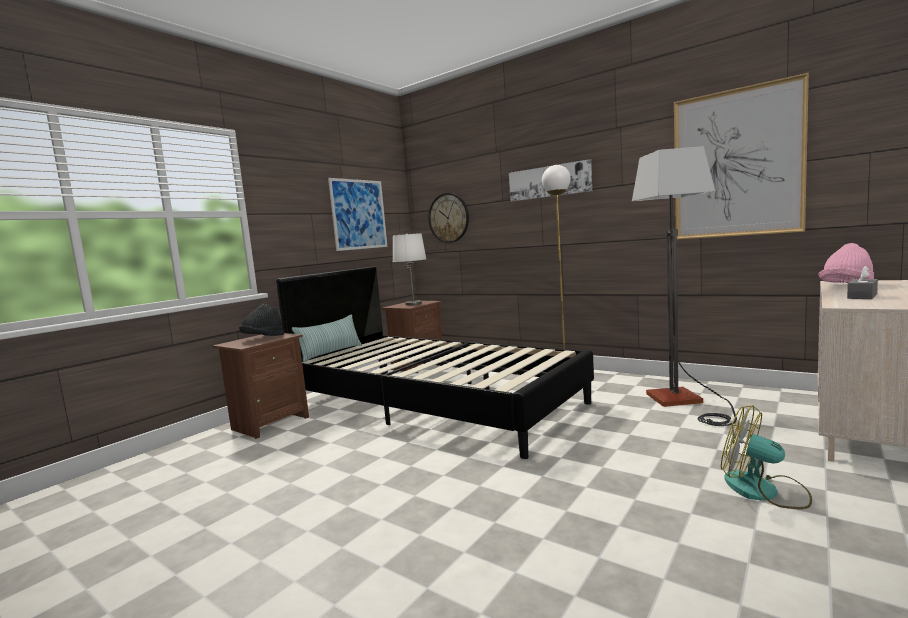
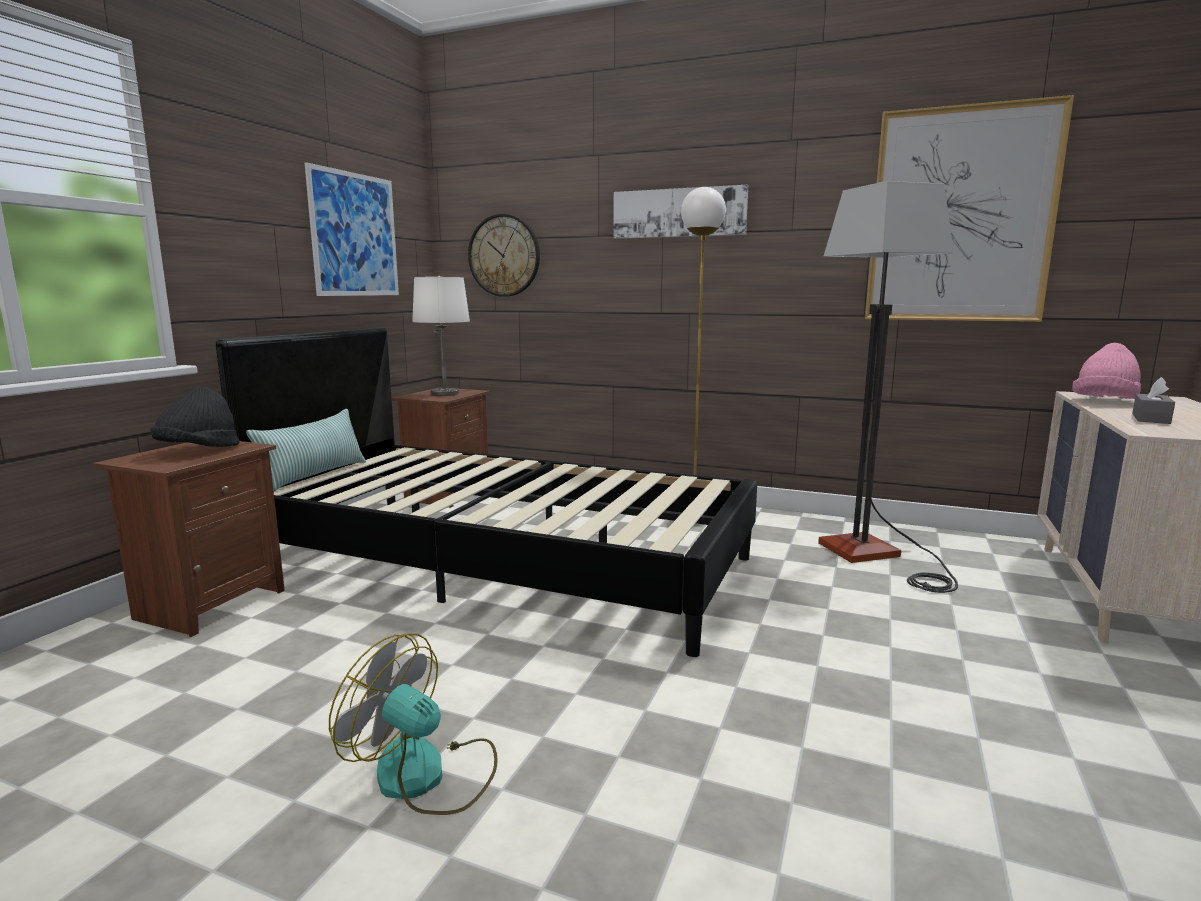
camera: 15 degrees left, 5 degrees up
fan [721,405,812,509] -> fan moved to [329,634,498,815]

